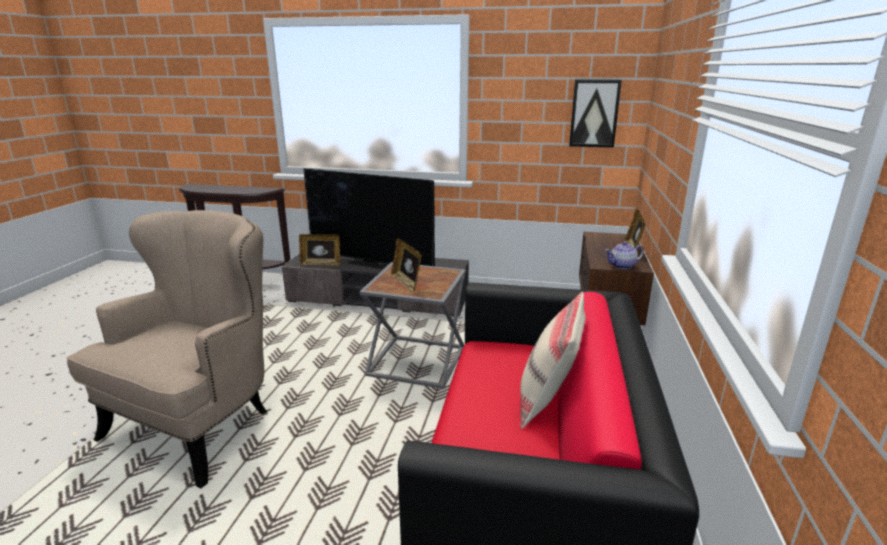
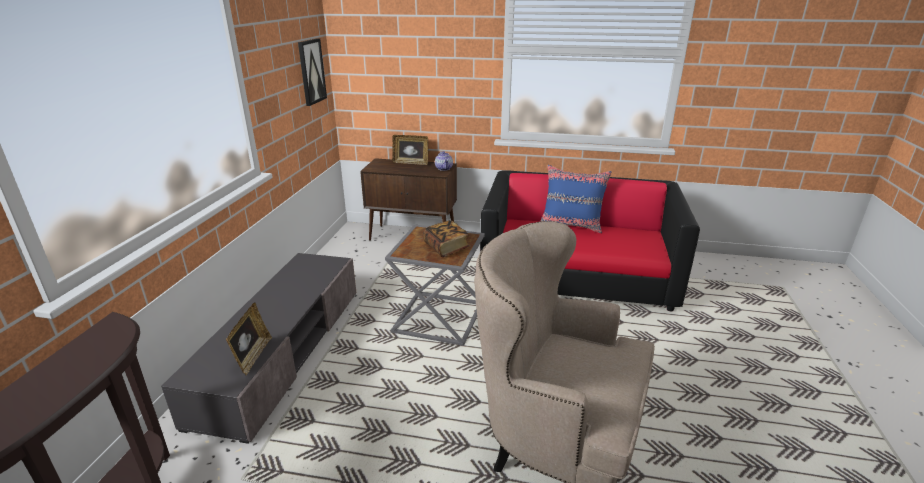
camera: 90 degrees left, 5 degrees up
television [303,168,435,269] -> none
picture frame [391,238,421,293] -> book [423,220,470,257]
beige pillow [520,292,586,429] -> blue pillow [541,165,612,233]

